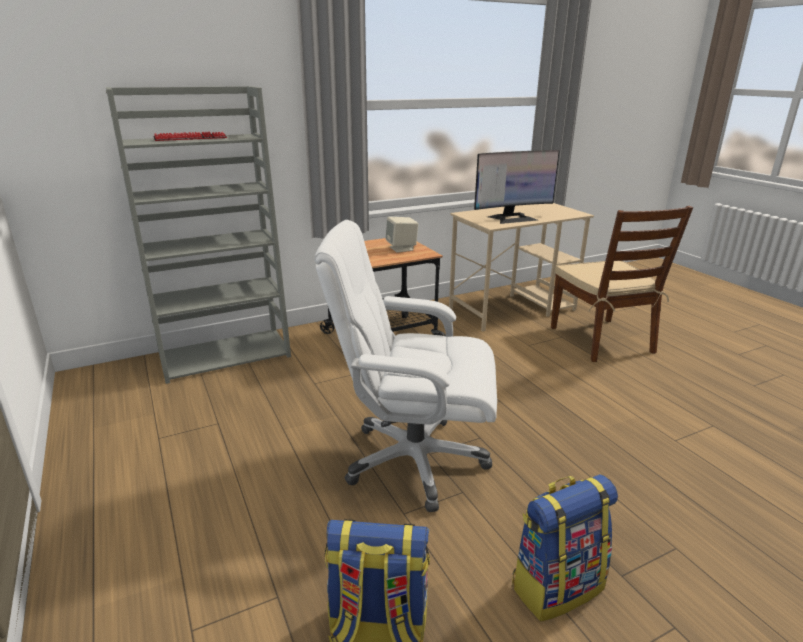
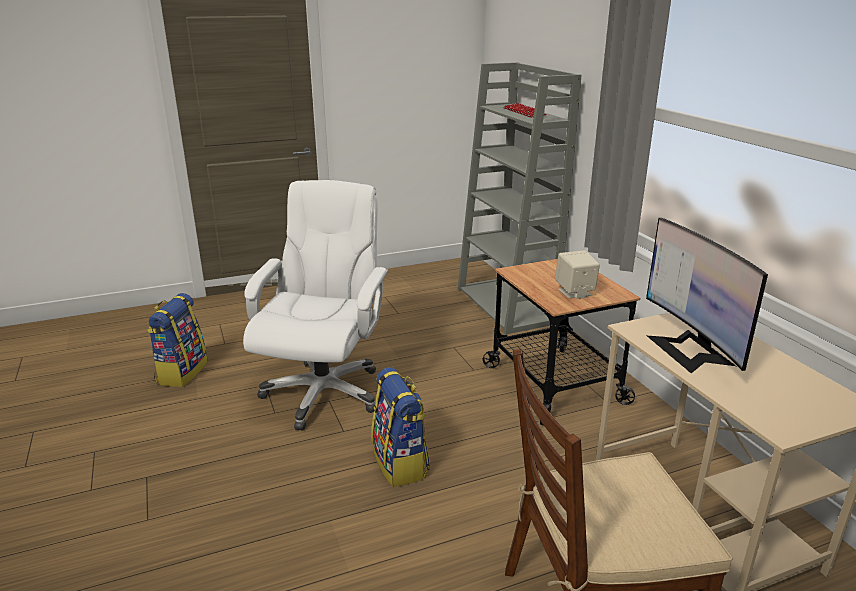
camera: 95 degrees right, 0 degrees up
backpack [512,474,618,622] -> backpack moved to [371,367,430,487]

